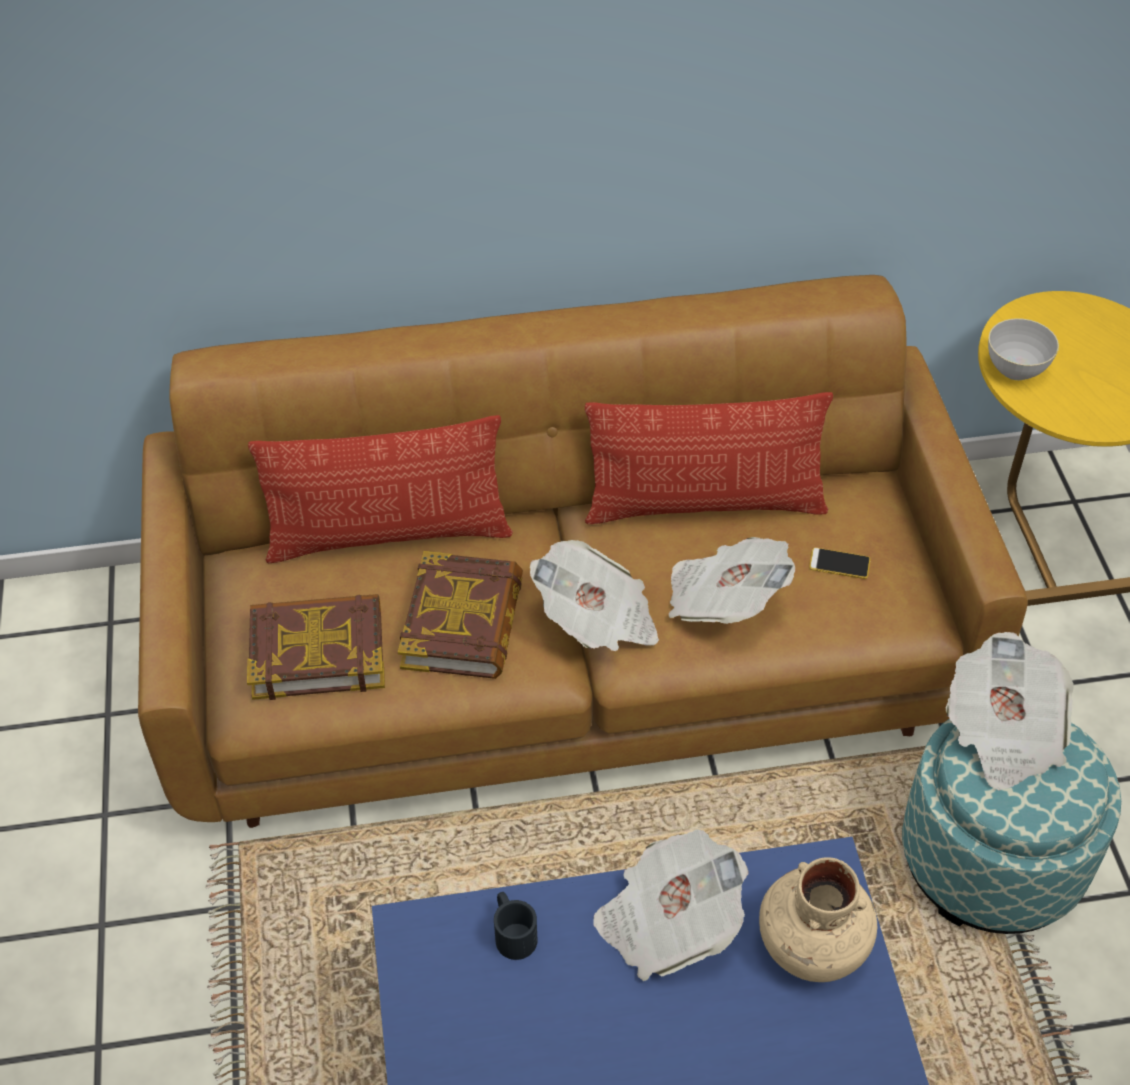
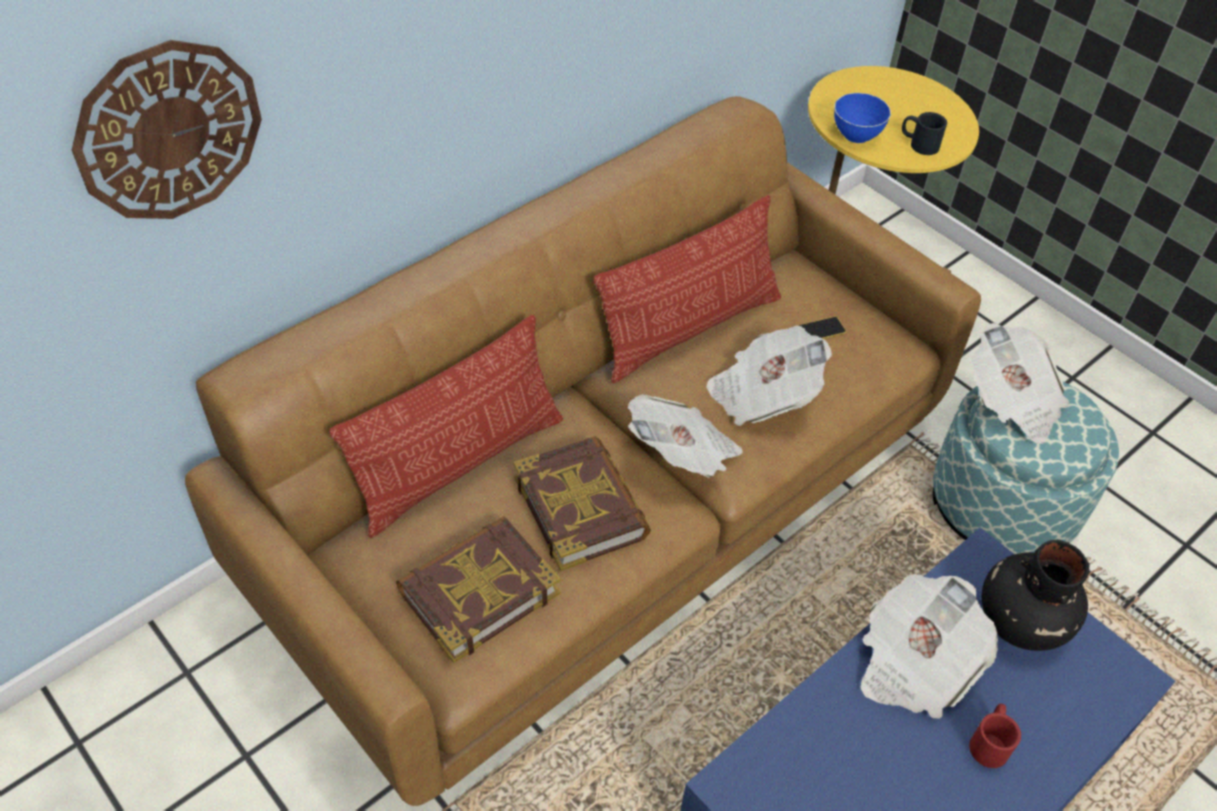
camera: 35 degrees left, 0 degrees up
black mug [494,892,538,960] -> black mug moved to [902,112,947,155]
beige vase [759,857,877,982] -> black vase [981,540,1089,651]
grey bowl [988,318,1059,380] -> blue bowl [834,93,891,143]
none -> wall clock [72,40,262,219]
none -> red mug [969,704,1021,768]

